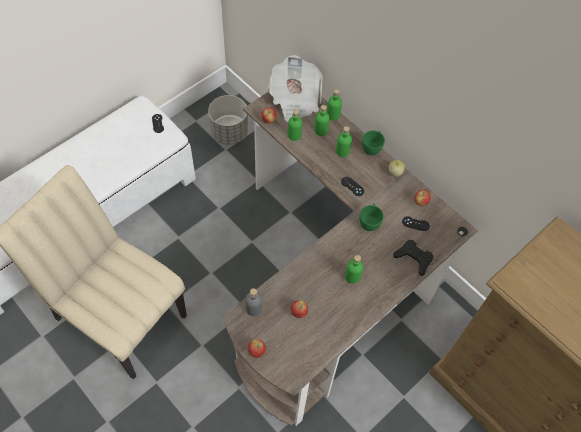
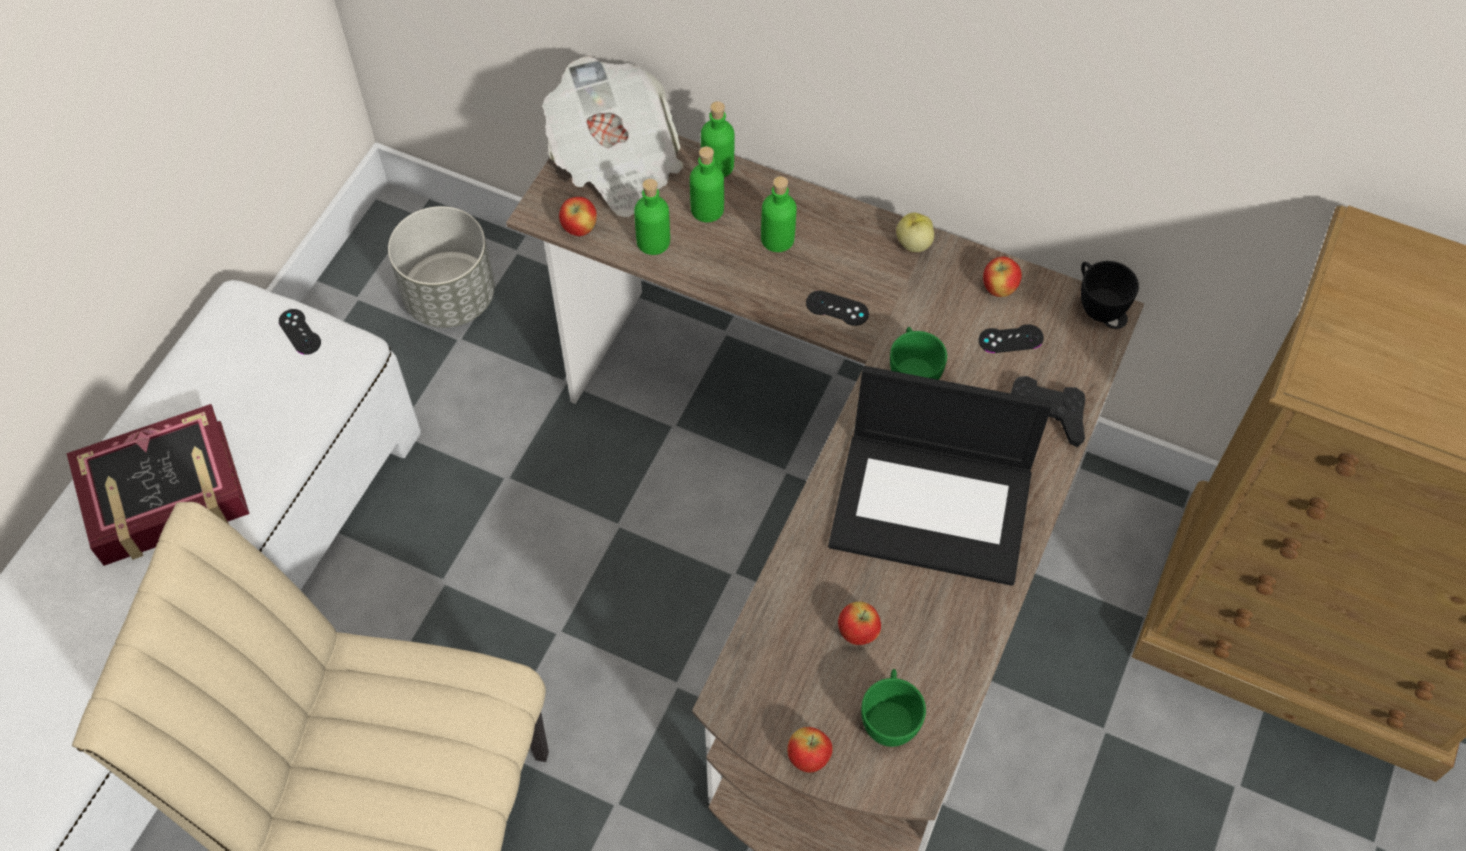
camera: 20 degrees left, 0 degrees up
grey bottle [245,288,262,316] -> none
green bottle [345,255,363,284] -> laptop [828,366,1052,586]
green cup [362,130,385,155] -> green cup moved to [861,669,926,747]
none -> book [67,404,250,566]
none -> black cup [1081,261,1139,322]

